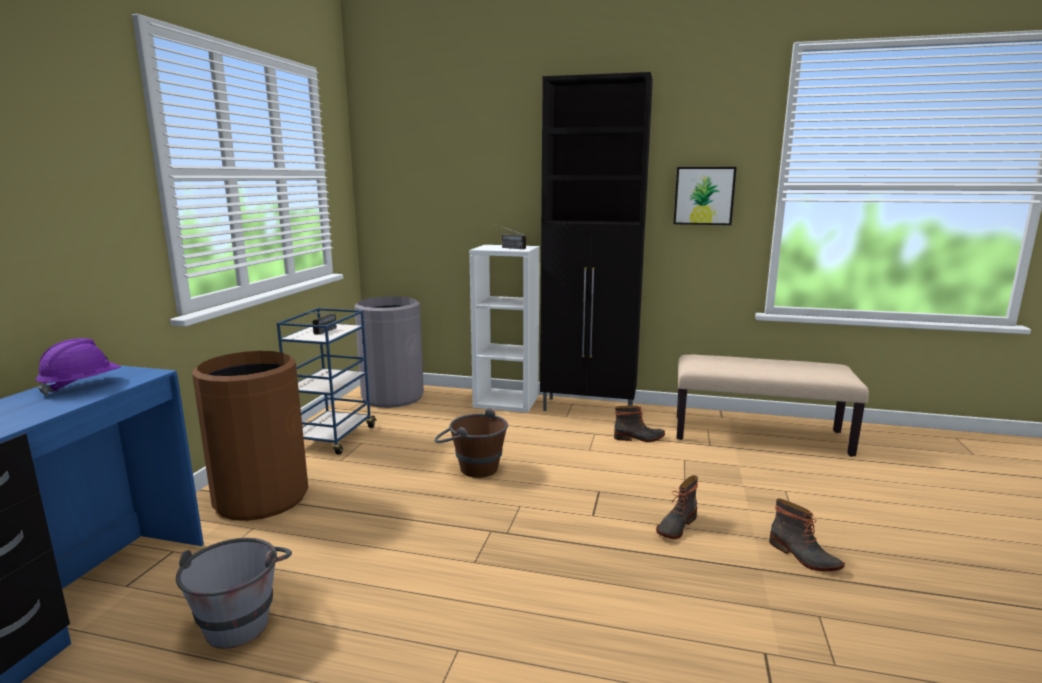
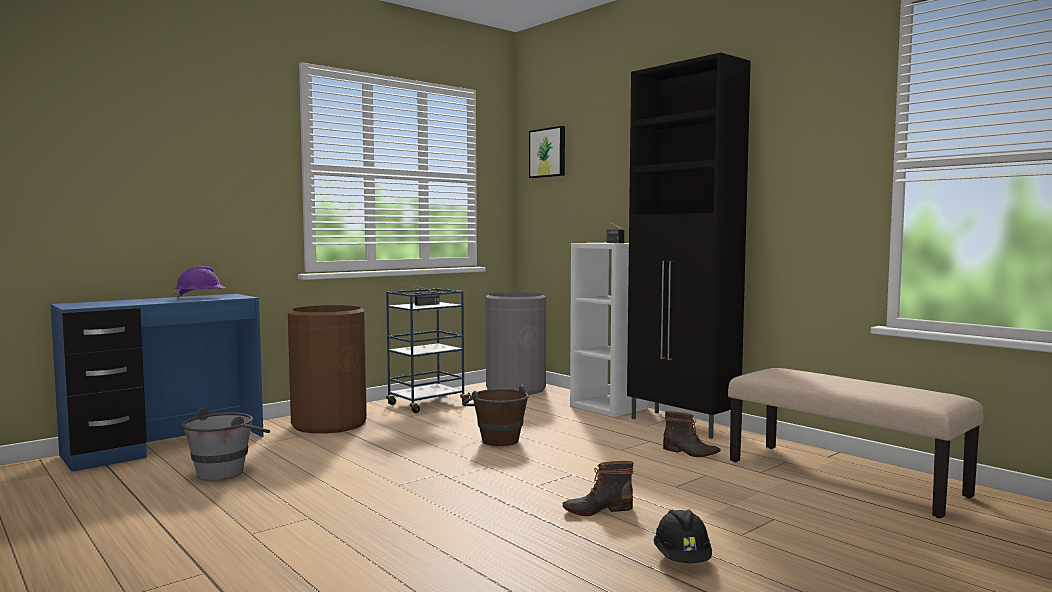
camera: 35 degrees right, 10 degrees down
picture [674,167,737,225] -> picture moved to [529,126,565,178]
boot [769,499,845,571] -> black hard hat [654,509,712,563]

